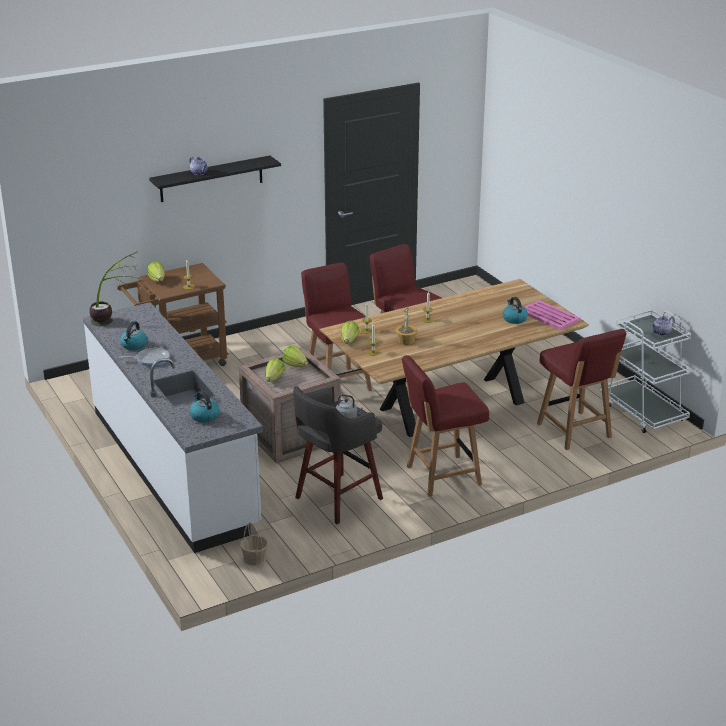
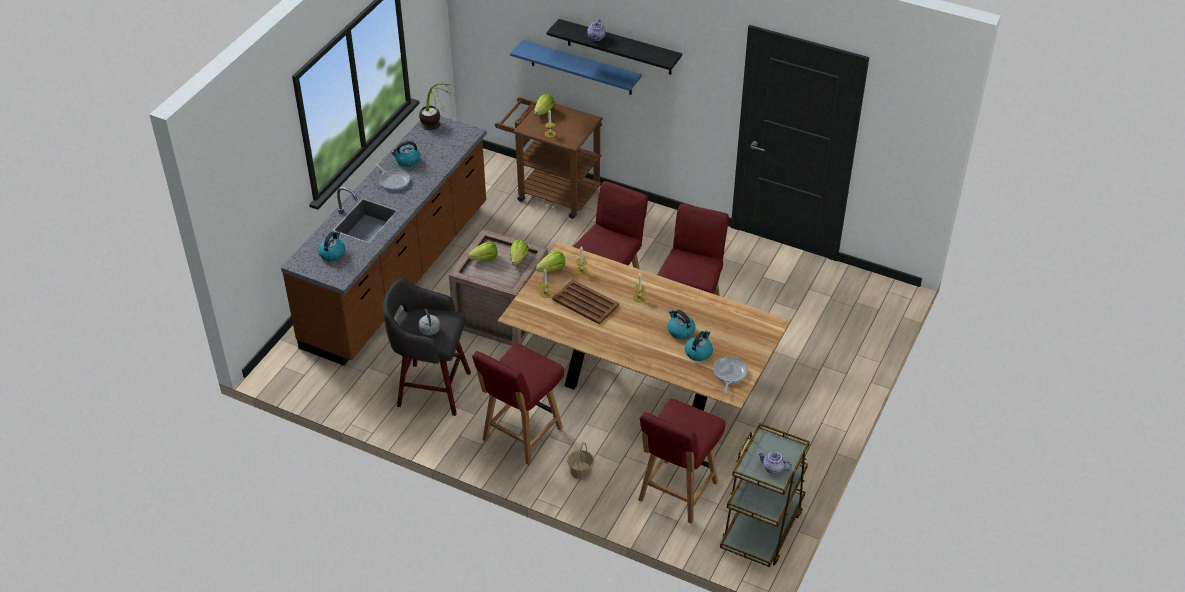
camera: 55 degrees right, 15 degrees up
white counter [83,302,263,553] -> brown counter [281,116,487,366]
basket [240,523,268,565] -> basket moved to [567,442,594,480]
potted plant [395,307,418,345] -> brown tray [552,279,619,325]
red chair [402,355,489,497] -> red chair turned 90 degrees counterclockwise [472,343,564,465]
pink tray [524,300,580,330] -> frying pan [713,357,748,394]
white cart [600,310,691,433] -> brown cart [720,423,810,567]
none -> blue shelf [510,40,642,95]
none -> kettle [668,310,695,339]

